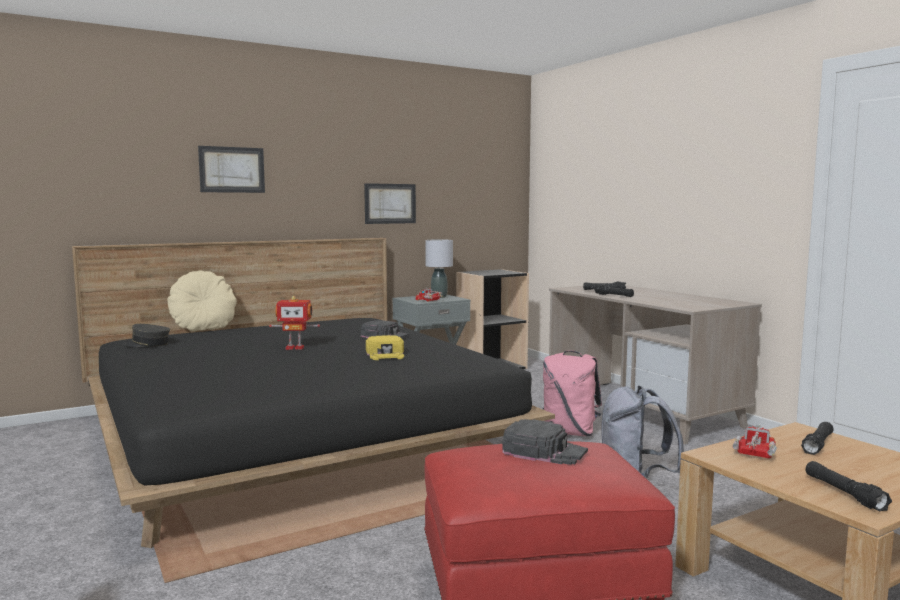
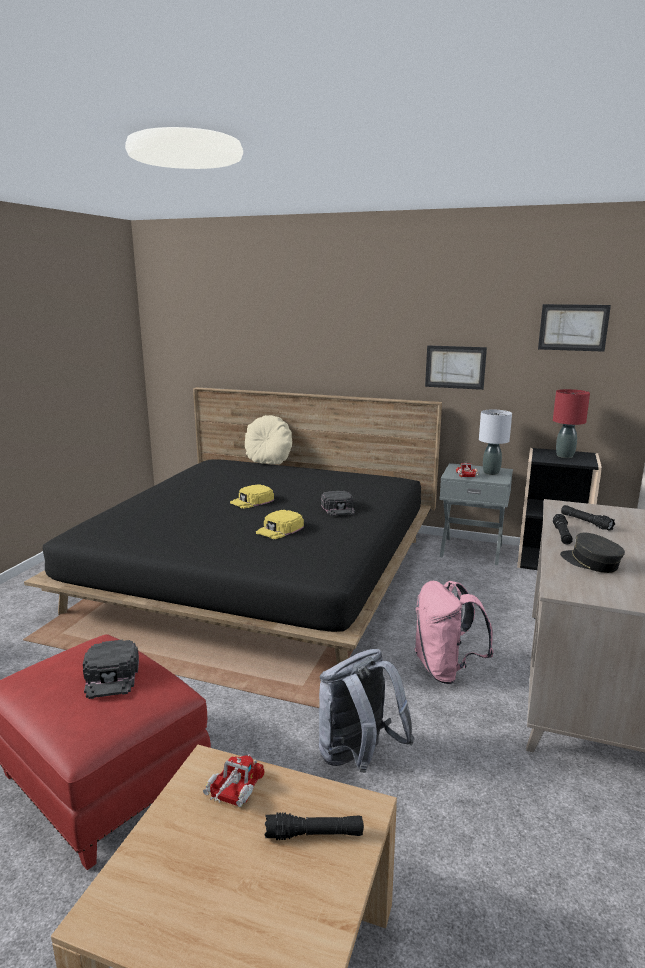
camera: 50 degrees right, 10 degrees up
grey cap [123,324,170,347] -> grey cap moved to [560,533,625,573]
picture [198,146,265,193] -> picture moved to [538,304,611,352]
toy robot [269,296,320,350] -> yellow cap [230,484,274,508]
toy truck [732,424,777,458] -> toy truck turned 60 degrees counterclockwise [203,753,265,807]
black flashlight [805,461,892,512] -> none
none -> red table lamp [553,389,590,458]

